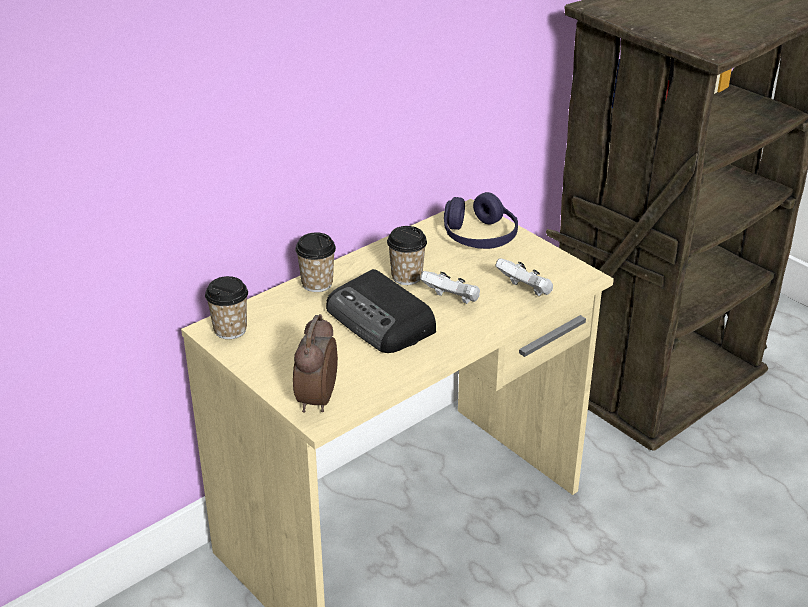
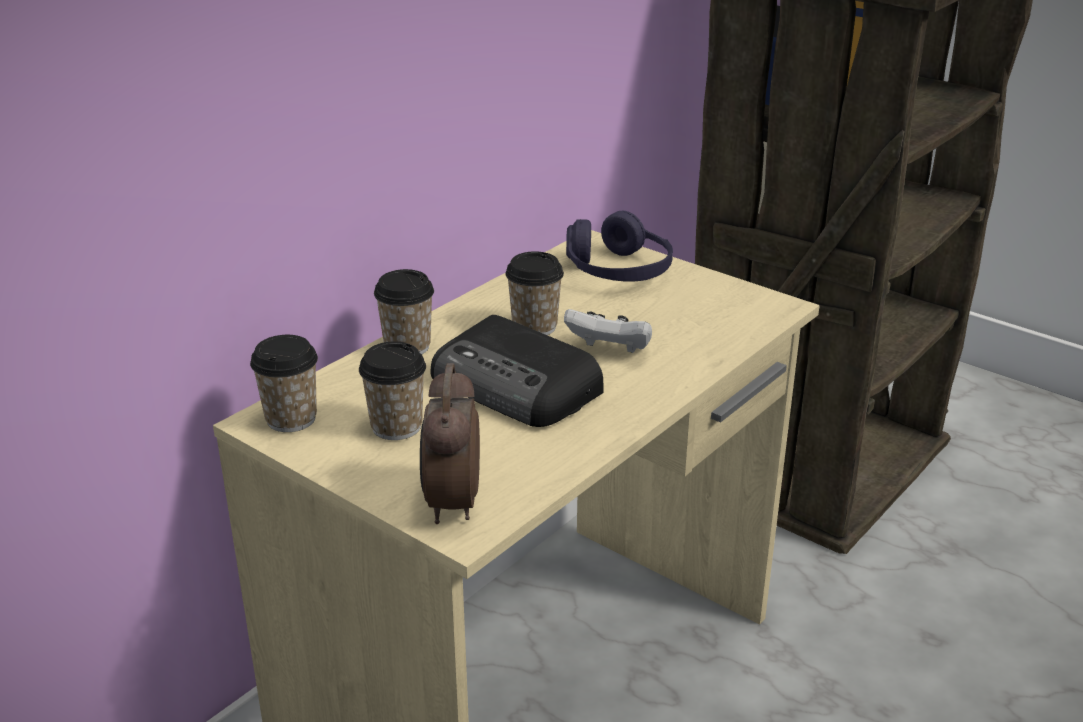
camera: 10 degrees left, 5 degrees down
white game controller [495,258,553,296] -> none
none -> cup [359,341,426,440]

